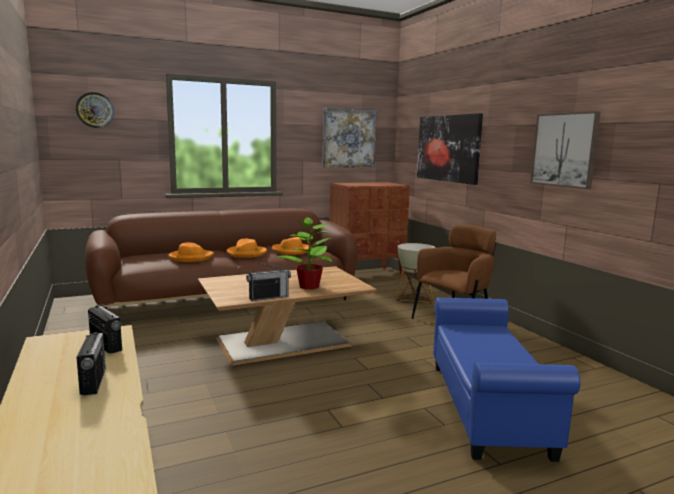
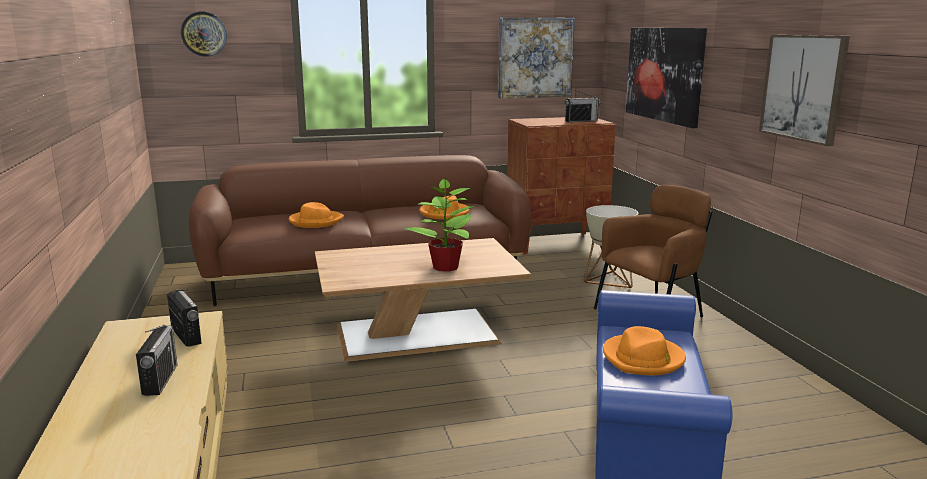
camera: 10 degrees right, 5 degrees up
orange hat [227,239,267,258] -> orange hat moved to [603,326,686,375]
radio [246,261,291,301] -> radio moved to [565,89,601,122]

